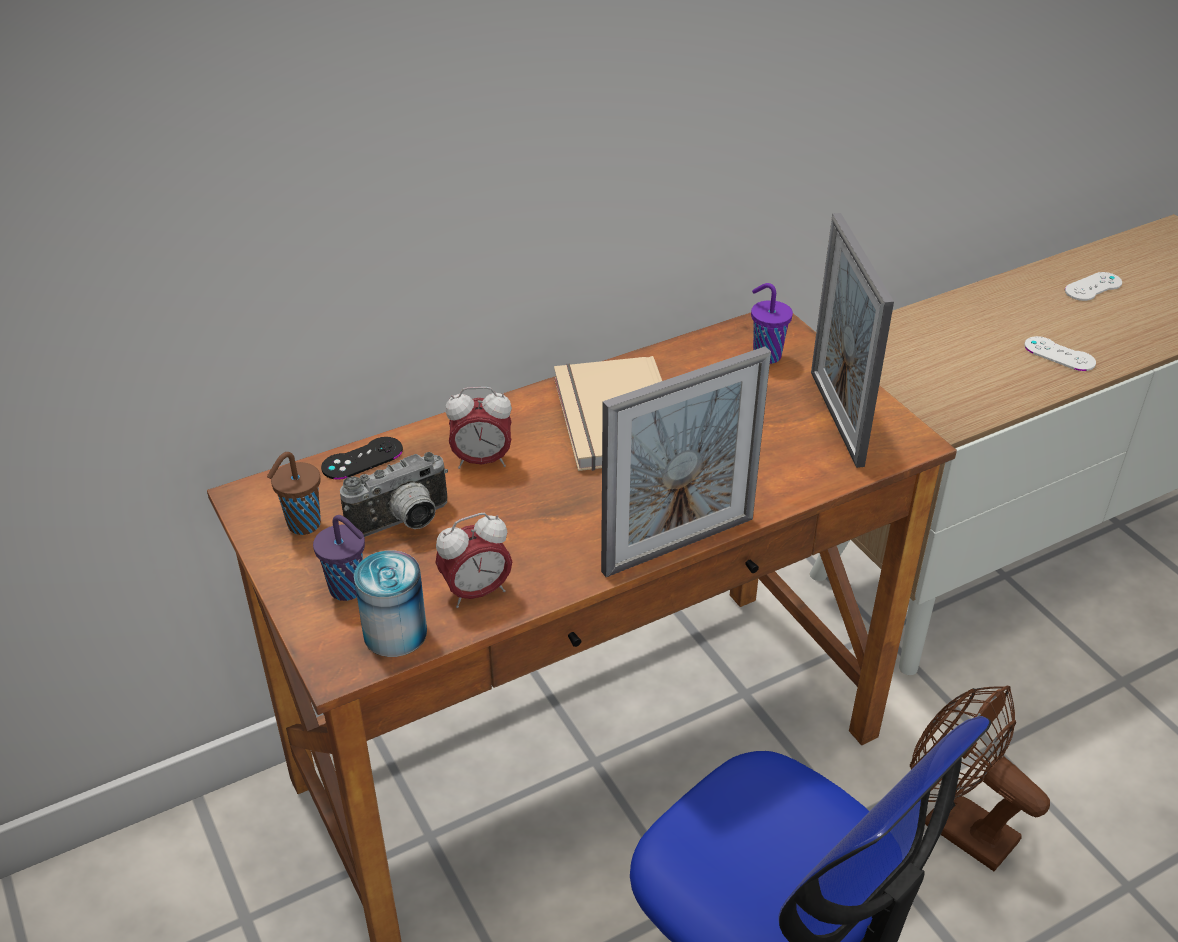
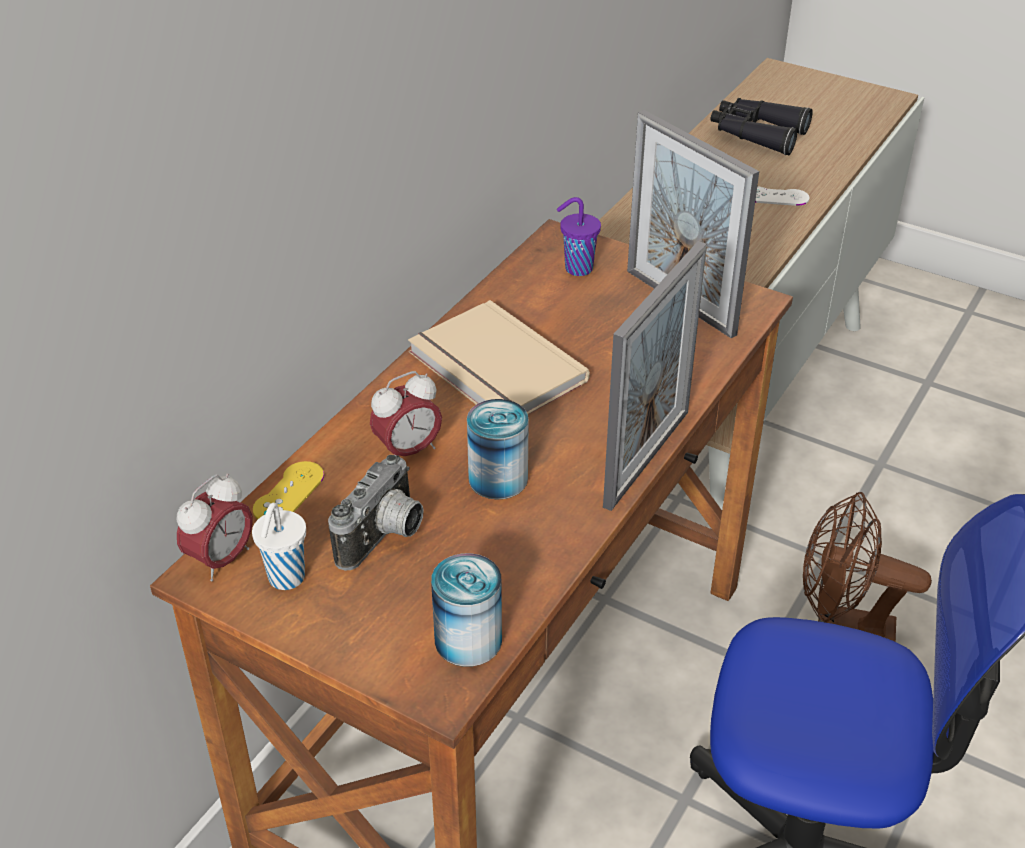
camera: 30 degrees left, 0 degrees up
brown cup [267,452,321,535] -> white cup [252,503,306,590]
purple cup [313,515,365,601] -> none
black game controller [321,437,403,480] -> yellow game controller [253,461,324,520]
alarm clock [436,513,512,608] -> alarm clock moved to [176,473,252,582]
white game controller [1065,272,1122,301] -> black binoculars [710,98,813,155]
none -> can [467,399,529,499]

